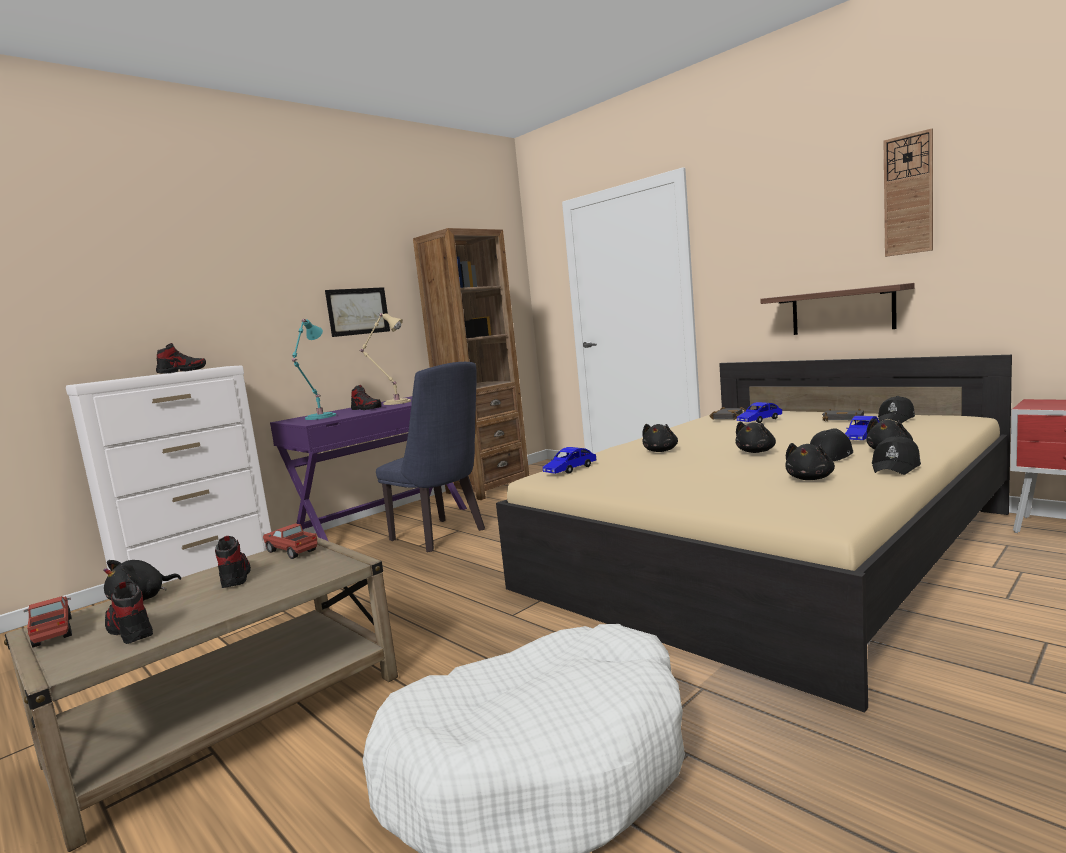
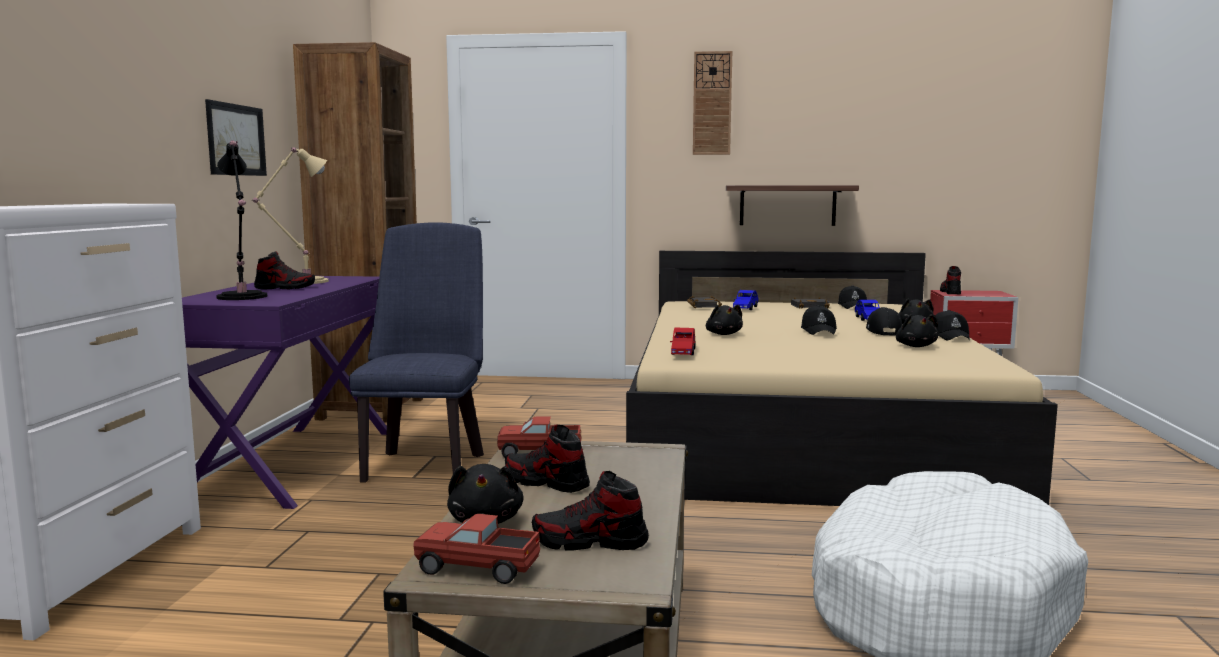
camera: 40 degrees left, 0 degrees up
shoe [156,343,206,374] -> shoe moved to [940,266,961,294]
turquoise table lamp [292,319,336,420] -> black table lamp [216,141,267,300]
blue chair [376,362,485,552] -> blue chair turned 90 degrees counterclockwise [349,222,484,483]
blue toy car [543,447,596,474] -> red toy car [670,328,696,355]
black plush toy [736,422,776,453] -> black cap [801,305,837,335]
wall clock [884,128,933,257] -> wall clock moved to [693,51,732,155]

